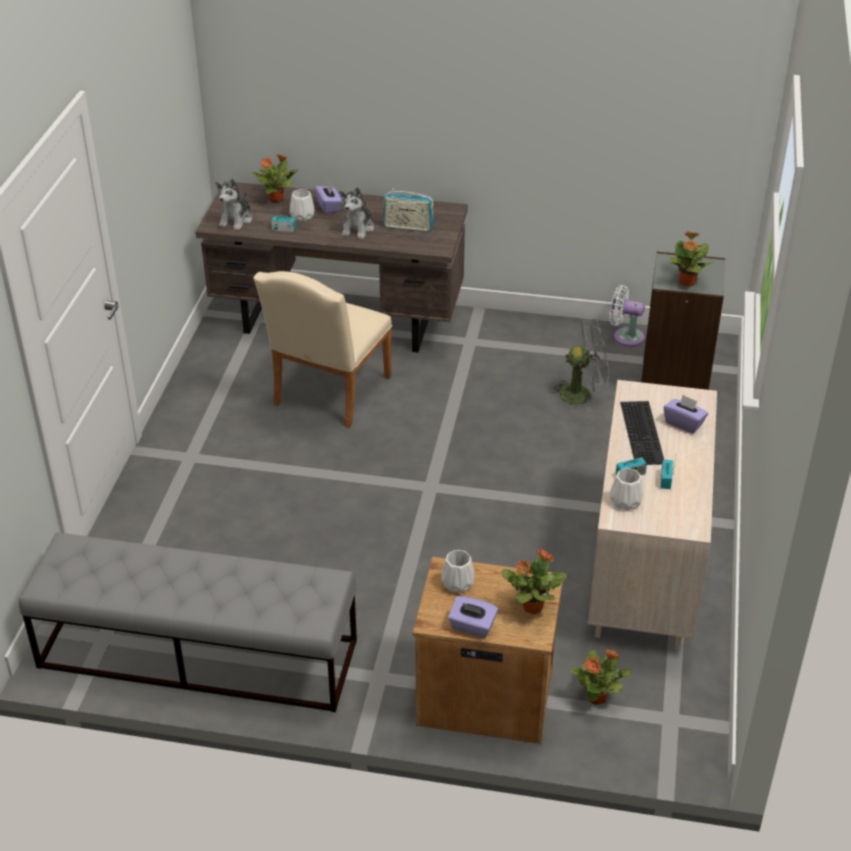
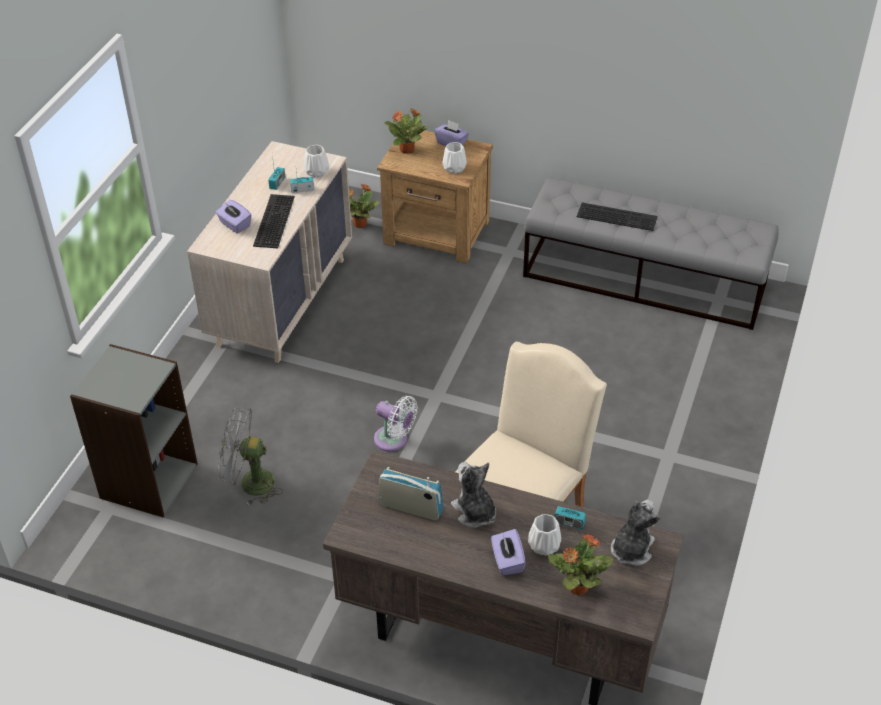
camera: 170 degrees left, 5 degrees up
plush toy [339,187,374,239] -> plush toy turned 60 degrees counterclockwise [451,462,496,528]
white fan [609,285,645,347] -> white fan moved to [374,396,418,452]
potted plant [668,232,713,286] -> none
none -> keyboard [577,202,658,231]

